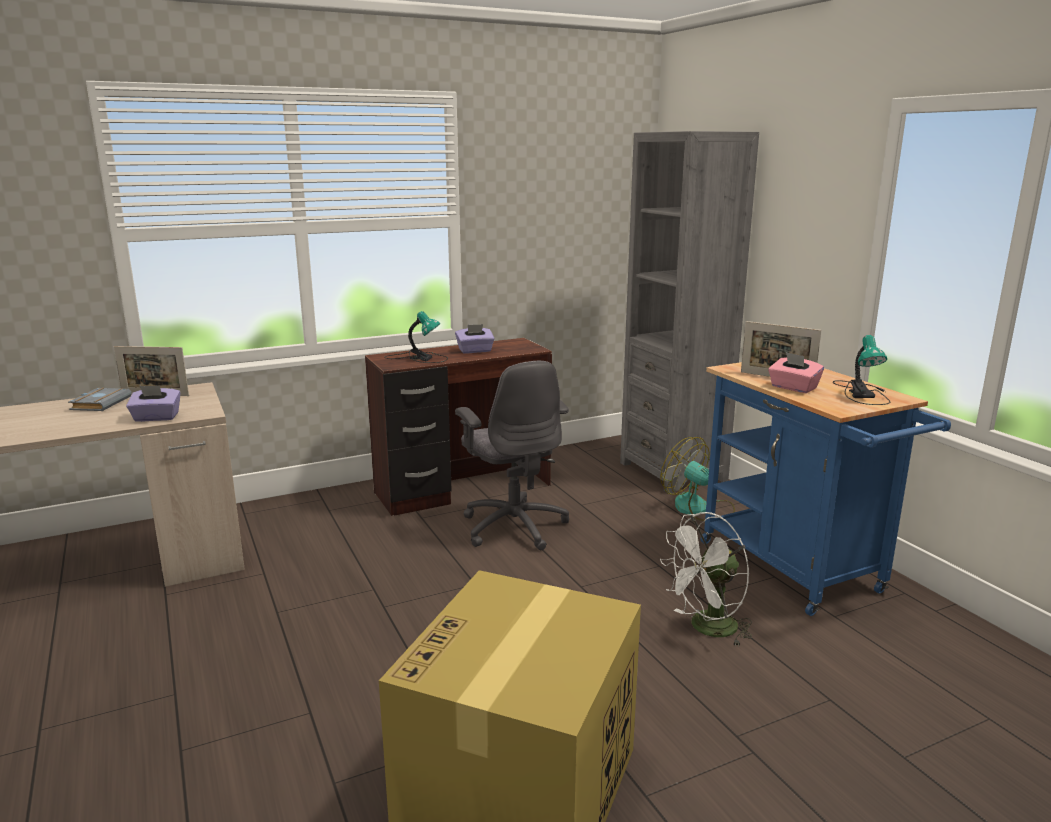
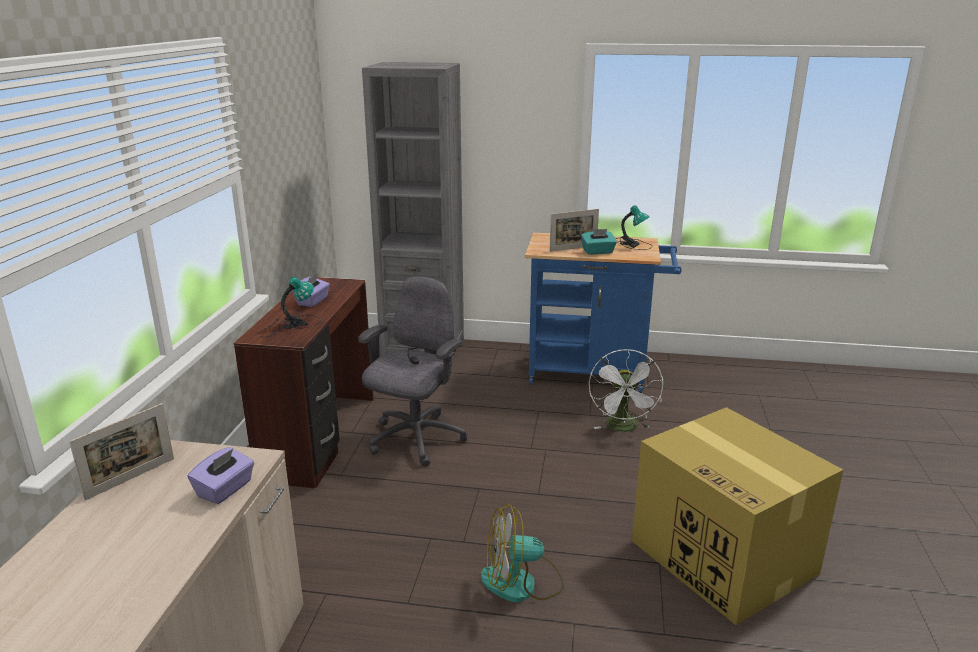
camera: 55 degrees left, 5 degrees up
grey book [68,388,132,411] -> none
grey office chair [455,361,569,550] -> grey office chair turned 75 degrees counterclockwise [358,277,468,466]
fan [660,437,735,521] -> fan moved to [481,504,564,602]
pink tissue box [768,352,824,393] -> turquoise tissue box [581,229,617,255]

